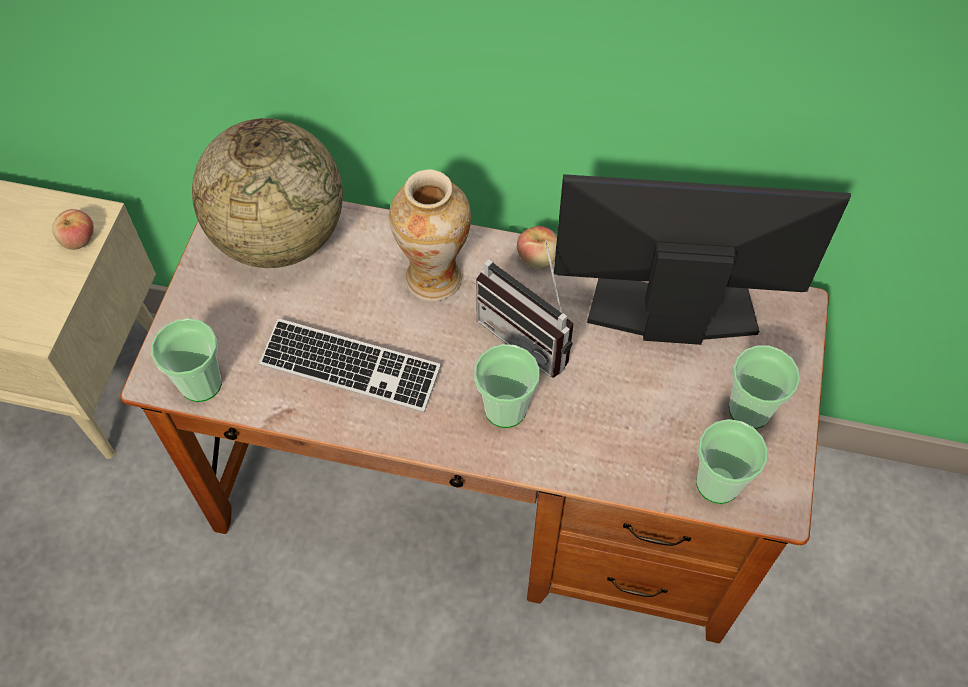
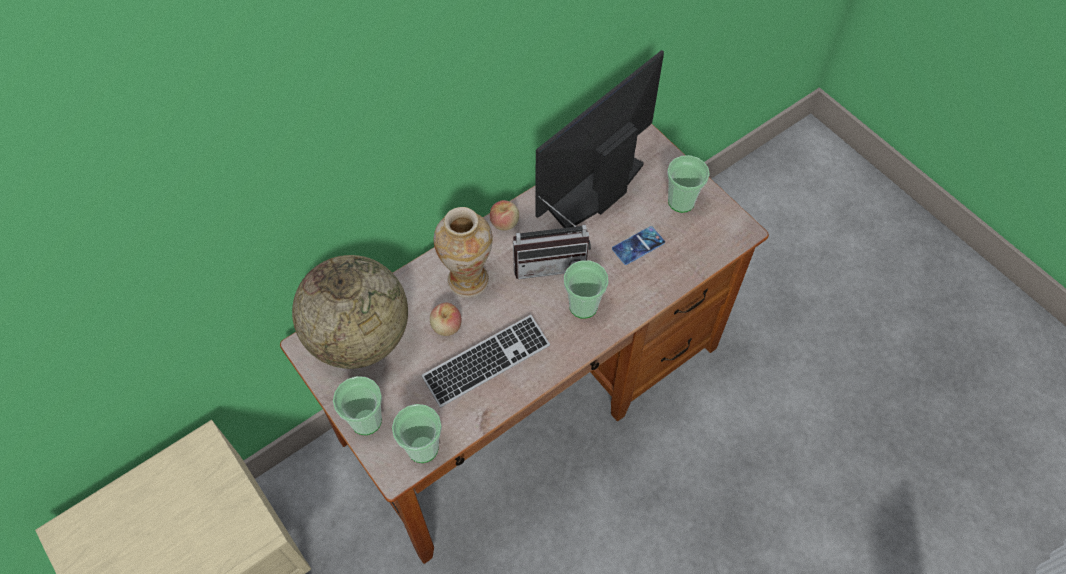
camera: 50 degrees left, 0 degrees up
apple [52,209,94,250] -> apple moved to [430,303,462,336]
cup [696,419,768,504] -> cup moved to [333,376,382,435]
none -> phone [612,226,665,265]

